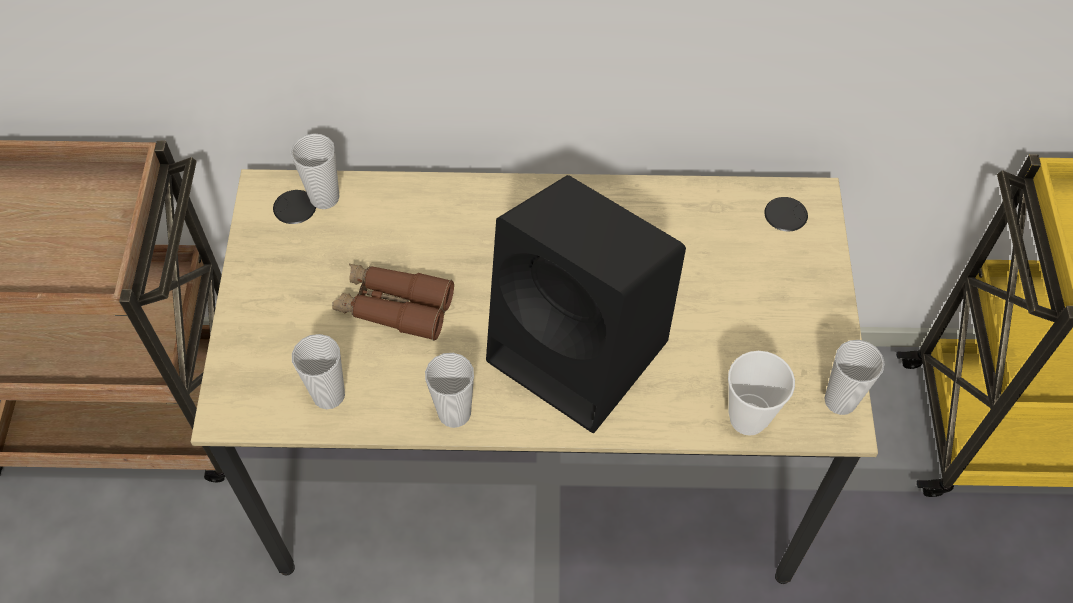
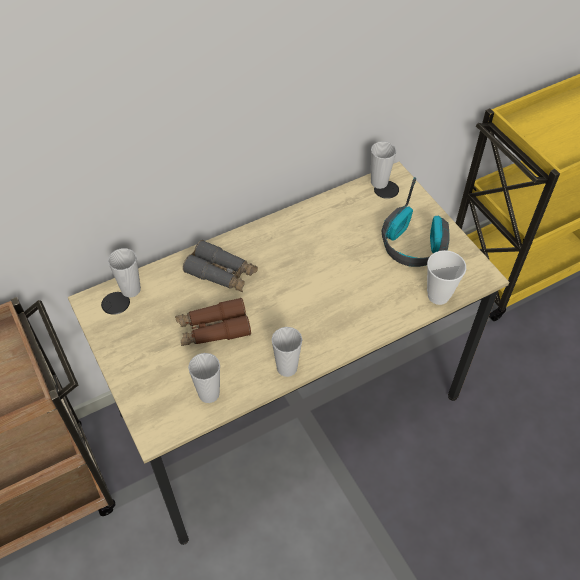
camera: 30 degrees left, 5 degrees down
black speaker [486,175,686,433] -> none
cup [824,340,885,415] -> cup moved to [371,141,396,189]
none -> grey binoculars [183,240,258,292]
none -> headphones [382,177,450,267]

